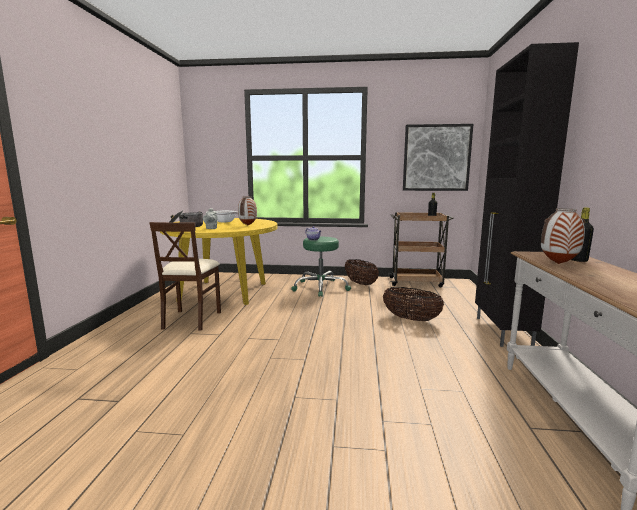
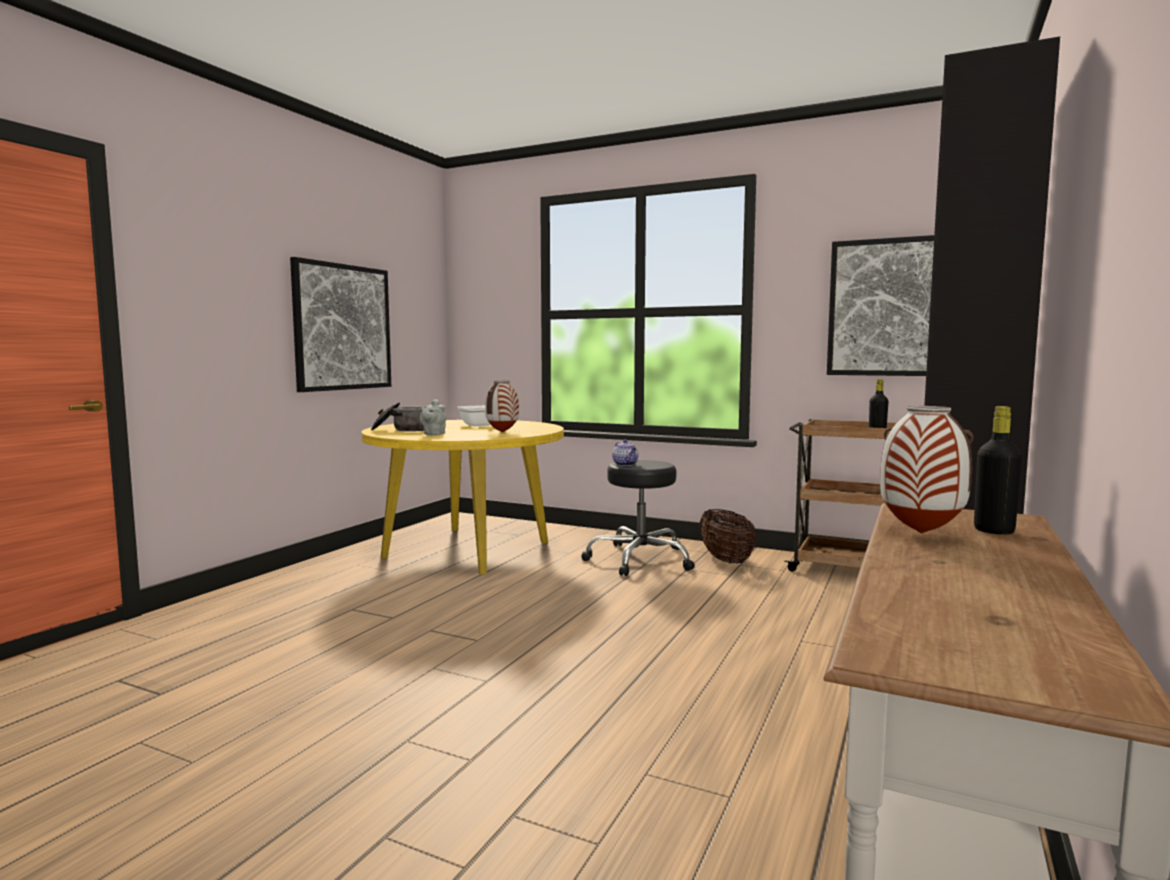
camera: 20 degrees right, 5 degrees down
beige chair [149,222,221,331] -> none
green stool [291,237,351,297] -> black stool [581,460,695,576]
basket [383,287,444,321] -> none
none -> picture [290,257,391,392]

